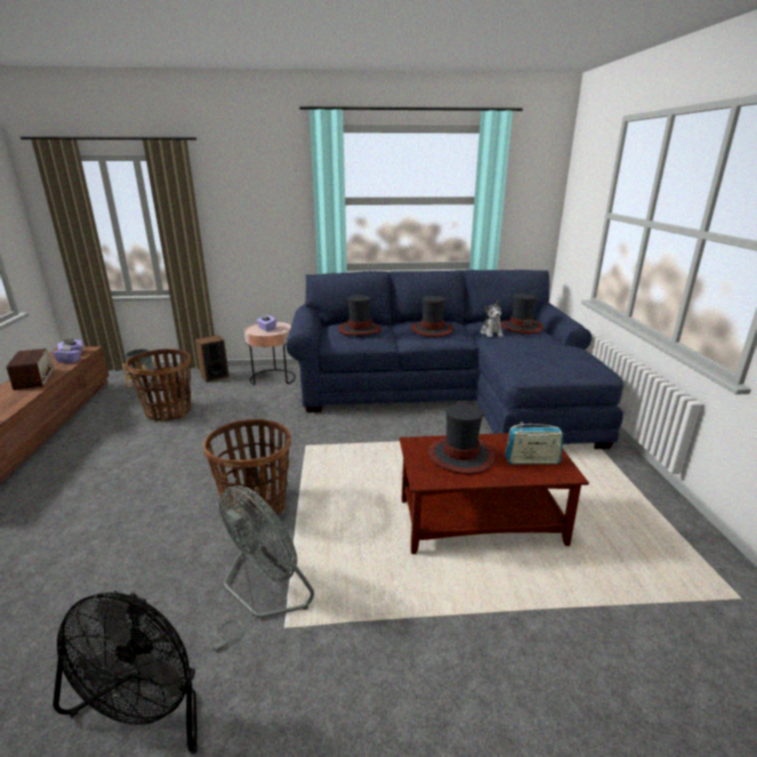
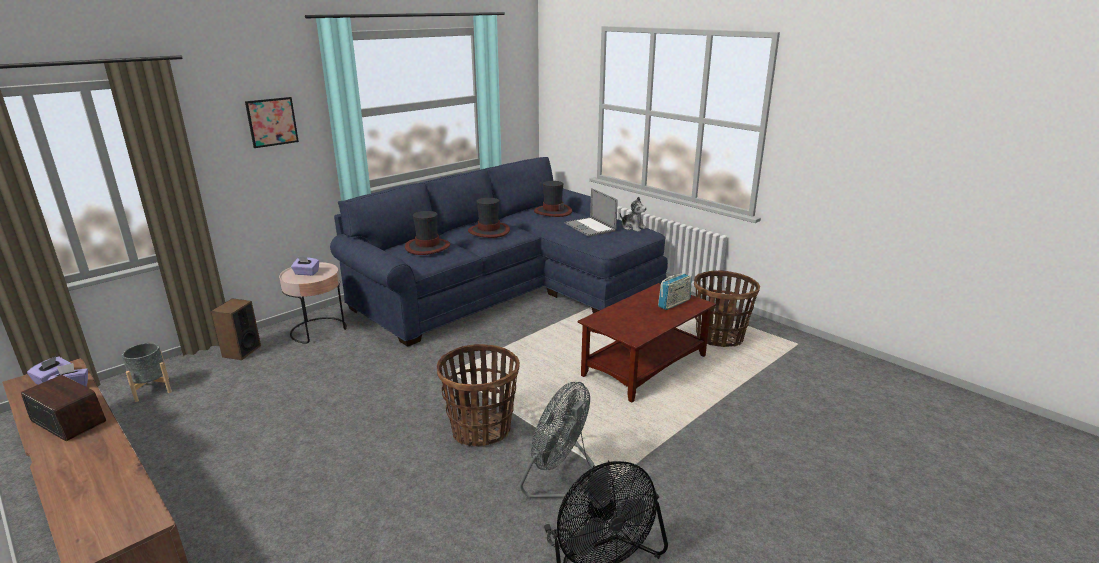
camera: 40 degrees left, 0 degrees up
basket [126,348,191,422] -> basket moved to [694,271,760,347]
grey fan [212,486,314,652] -> grey fan turned 60 degrees counterclockwise [520,382,631,500]
hat [428,403,495,475] -> none
plush toy [480,301,503,337] -> plush toy moved to [620,197,647,232]
none -> picture [245,97,299,148]
none -> laptop [565,188,618,237]

